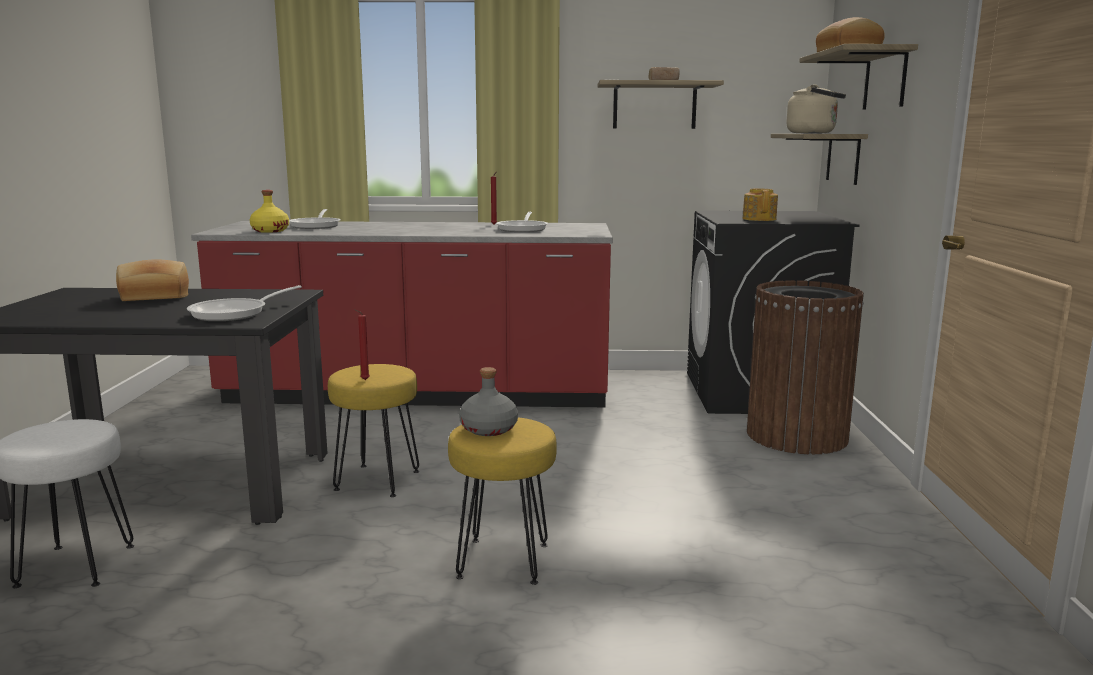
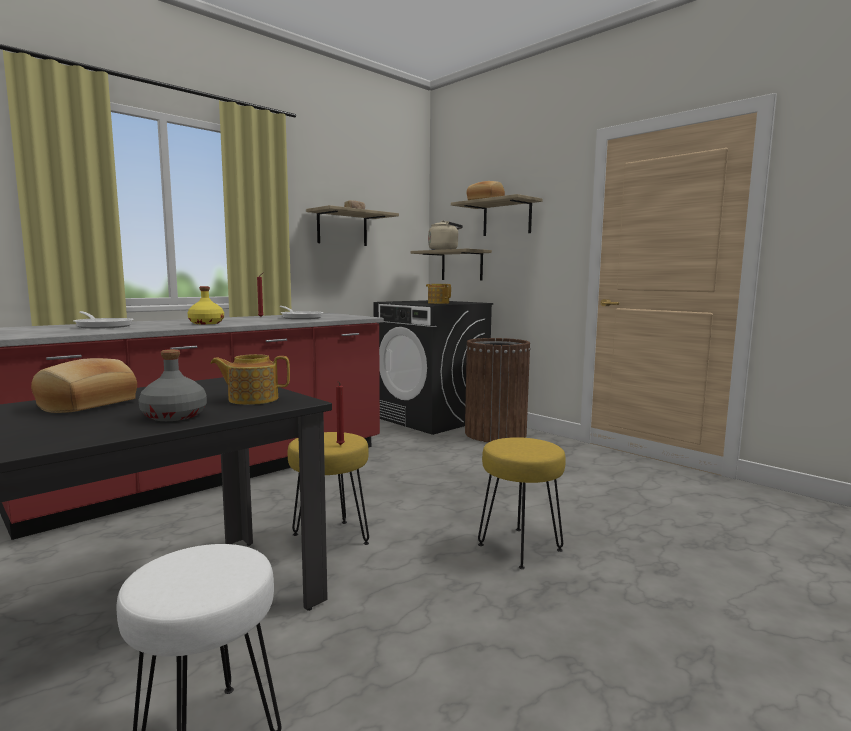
camera: 45 degrees left, 5 degrees down
frying pan [187,285,302,321] -> teapot [210,354,290,405]
yellow bottle [250,190,289,233] -> yellow bottle moved to [187,286,224,324]
grey bottle [459,367,518,436] -> grey bottle moved to [138,349,207,421]

